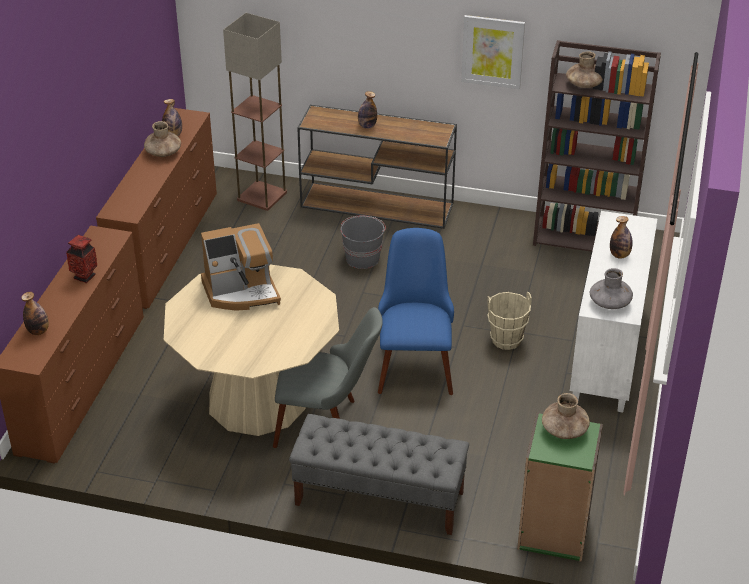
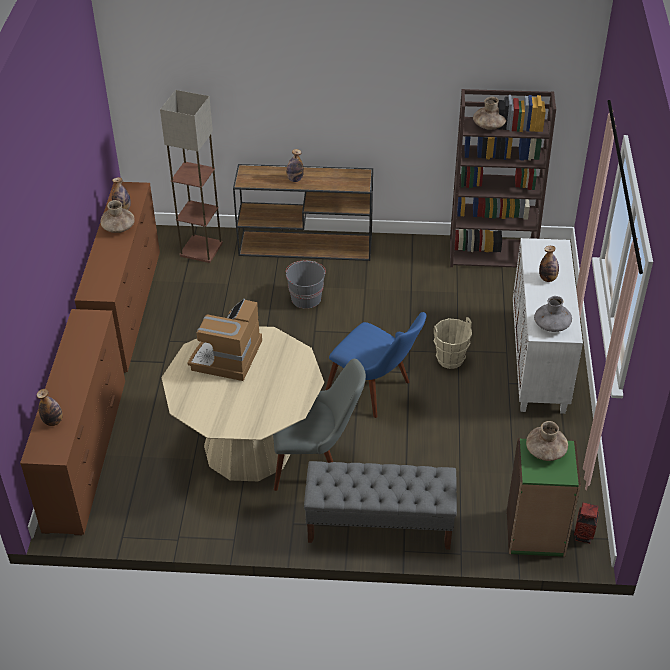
camera: 10 degrees left, 5 degrees up
vase [66,235,97,283] -> vase moved to [574,503,599,544]
coffee machine [201,223,281,311] -> coffee machine turned 135 degrees clockwise [187,299,262,381]
blue chair [378,228,454,395] -> blue chair turned 135 degrees clockwise [326,312,426,418]
picture [461,15,525,89] -> none

